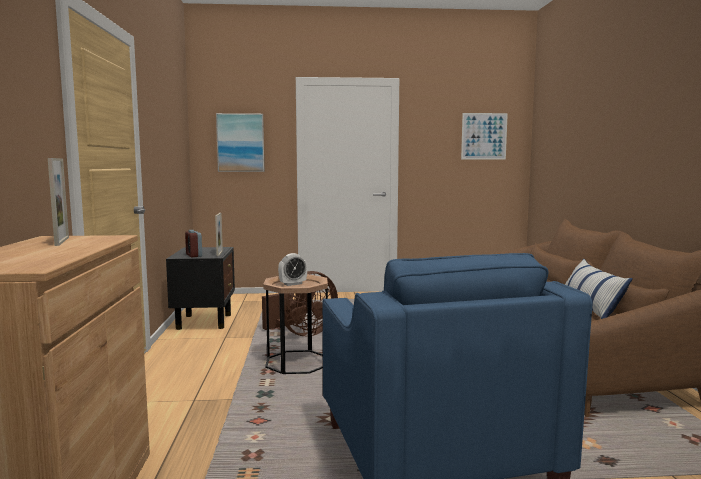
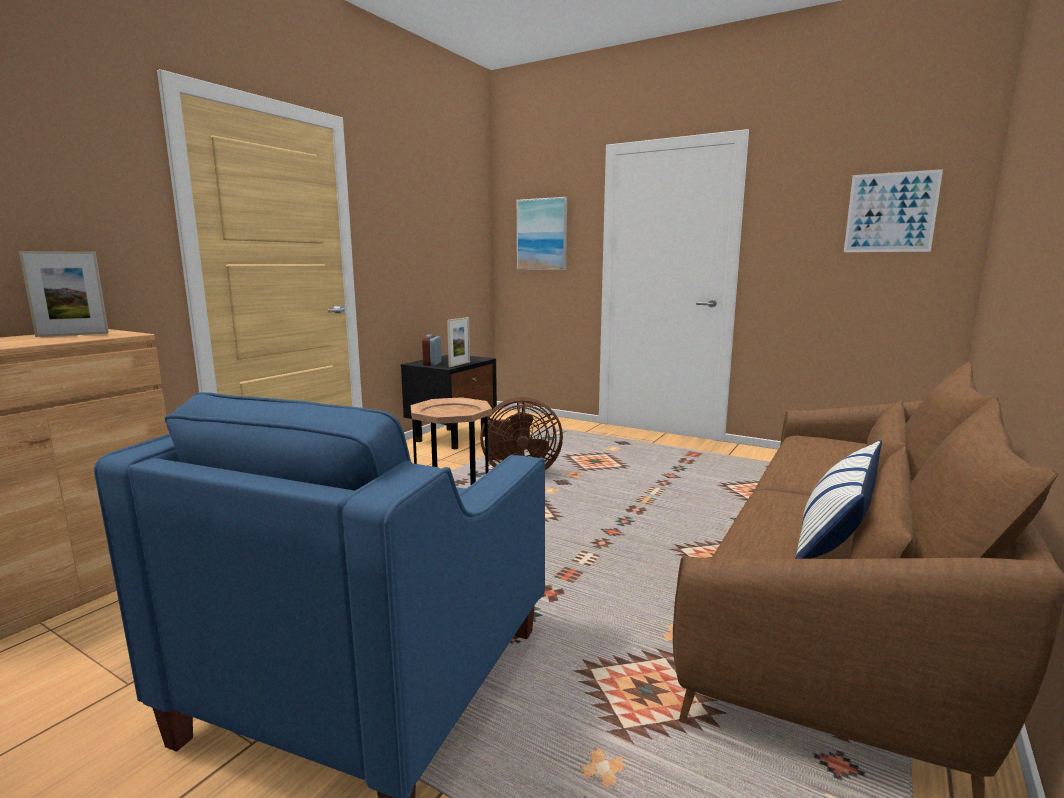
camera: 35 degrees right, 5 degrees up
picture frame [48,158,69,246] -> picture frame turned 45 degrees clockwise [19,251,109,337]
alarm clock [278,253,307,286] -> none

